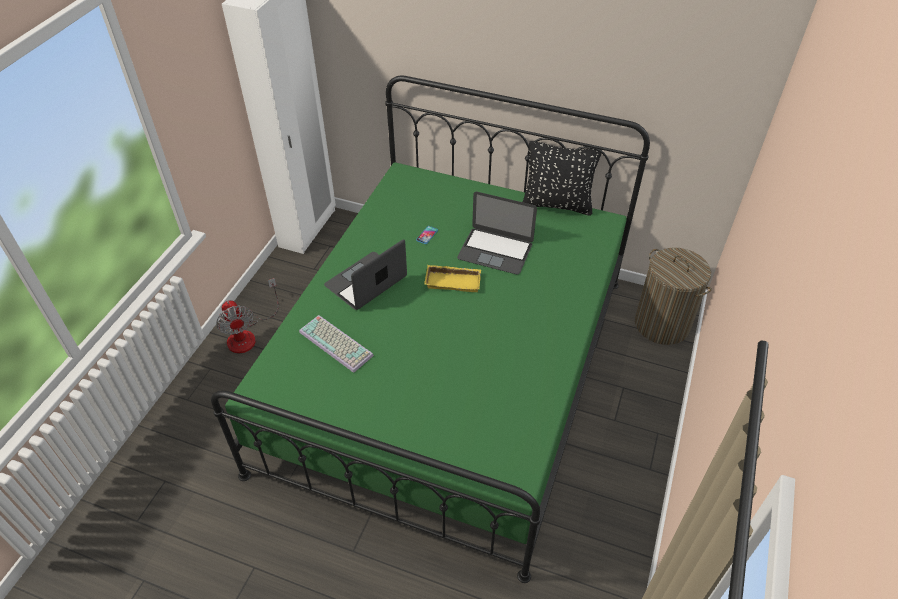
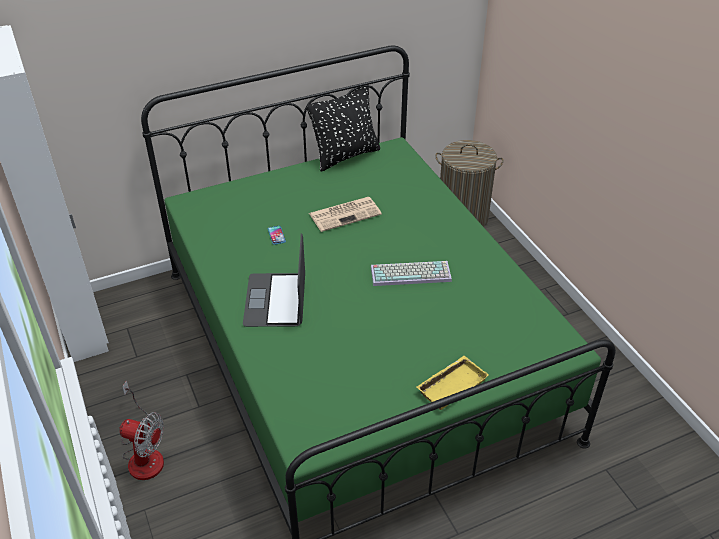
camera: 45 degrees left, 5 degrees down
keyboard [299,315,374,373] -> keyboard moved to [371,261,452,286]
yellow tray [424,265,481,292] -> yellow tray moved to [416,356,488,410]
laptop [457,192,537,275] -> newspaper [309,197,382,232]

